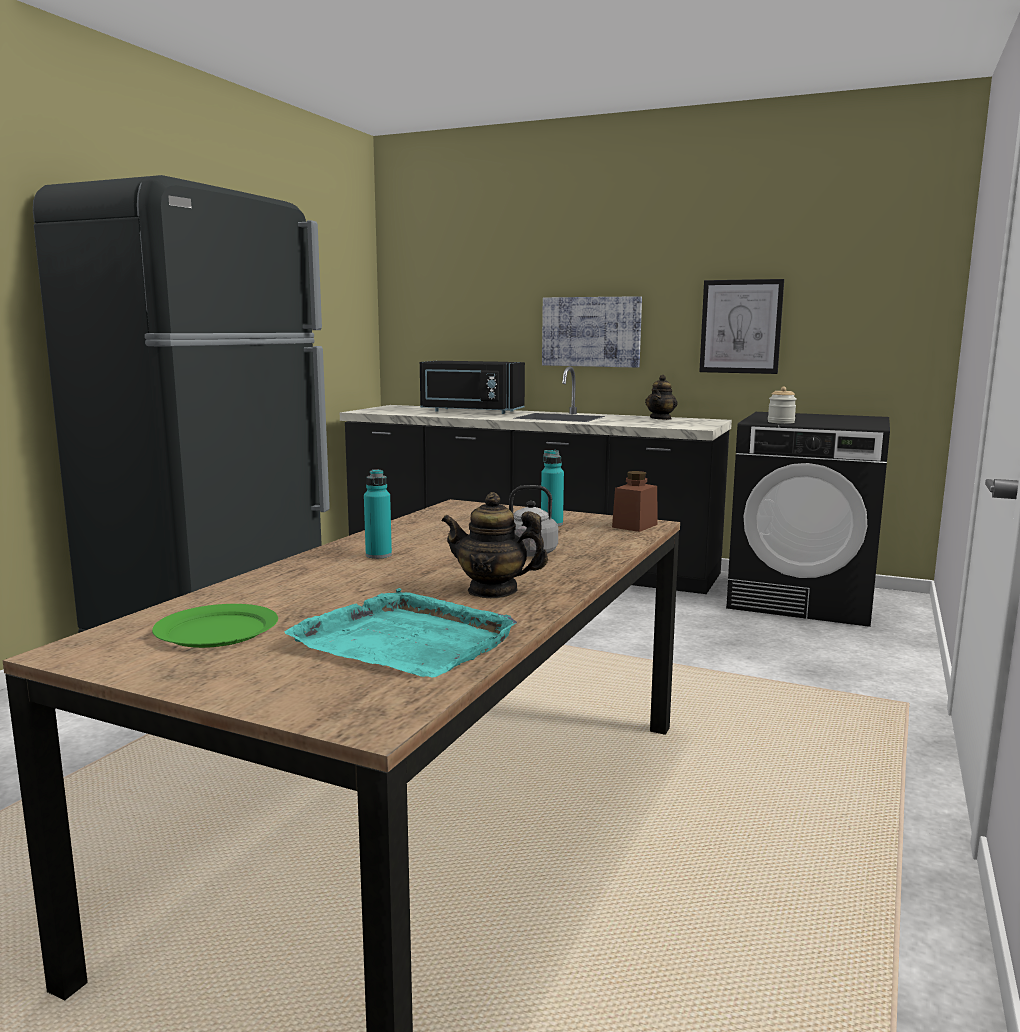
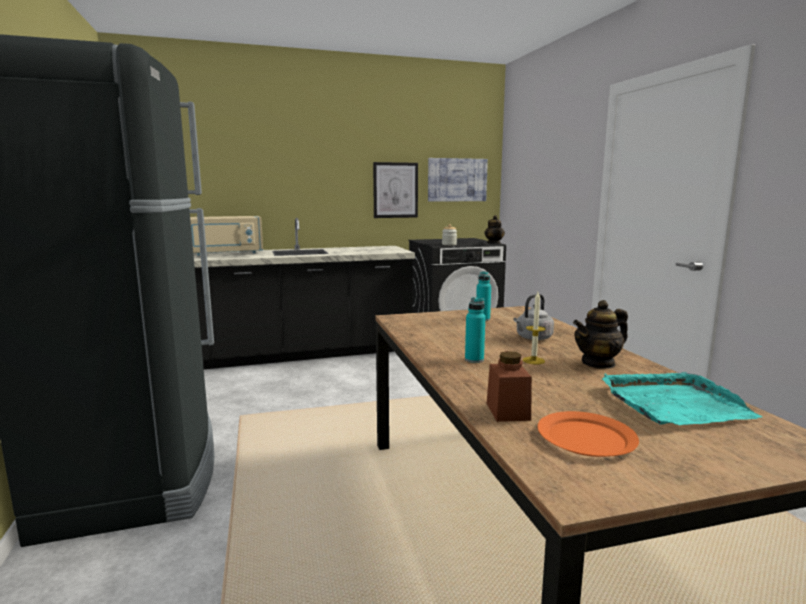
camera: 40 degrees left, 0 degrees up
green plate [152,604,278,648] -> orange plate [537,411,639,457]
black microwave [420,361,525,414] -> beige microwave [190,216,263,256]
picture [542,296,642,368] -> picture moved to [428,158,488,202]
brown jar [612,471,657,532] -> brown jar moved to [487,351,532,422]
teapot [645,375,678,420] -> teapot moved to [484,215,505,244]
none -> candle [523,292,546,365]

